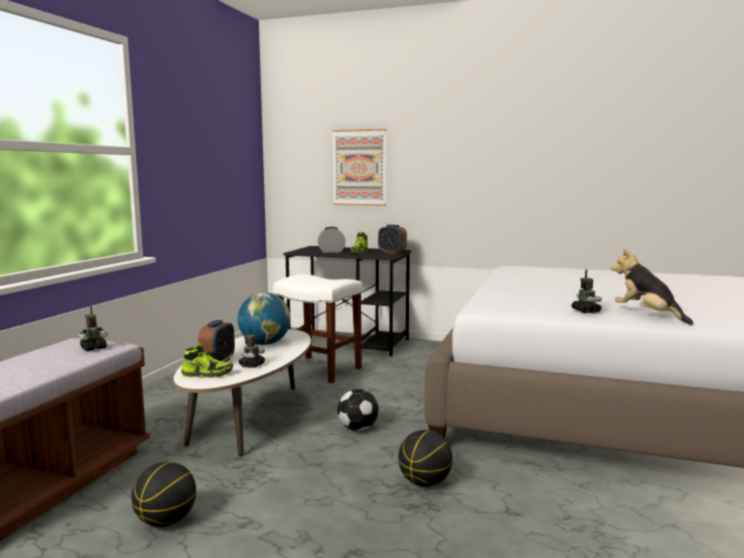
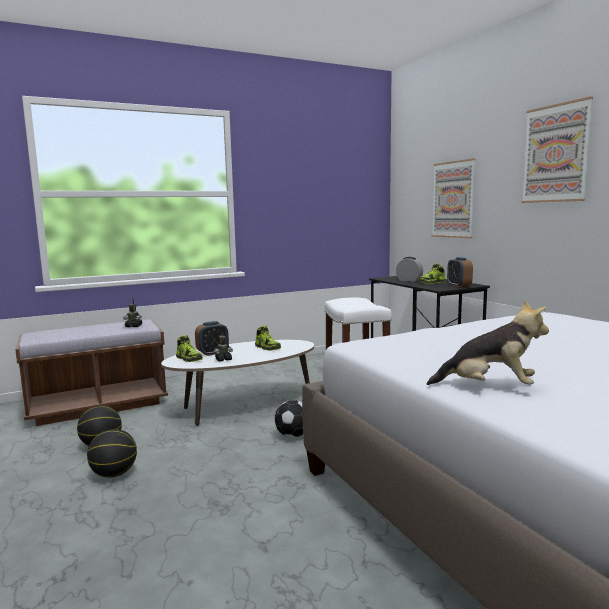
camera: 45 degrees right, 0 degrees up
globe [237,292,291,345] -> shoe [255,326,281,350]
basketball [398,430,453,487] -> basketball moved to [87,429,137,478]
toy robot [571,269,602,313] -> none
plush toy [611,249,693,325] -> plush toy turned 90 degrees clockwise [427,300,549,385]
none -> picture [521,96,593,203]

